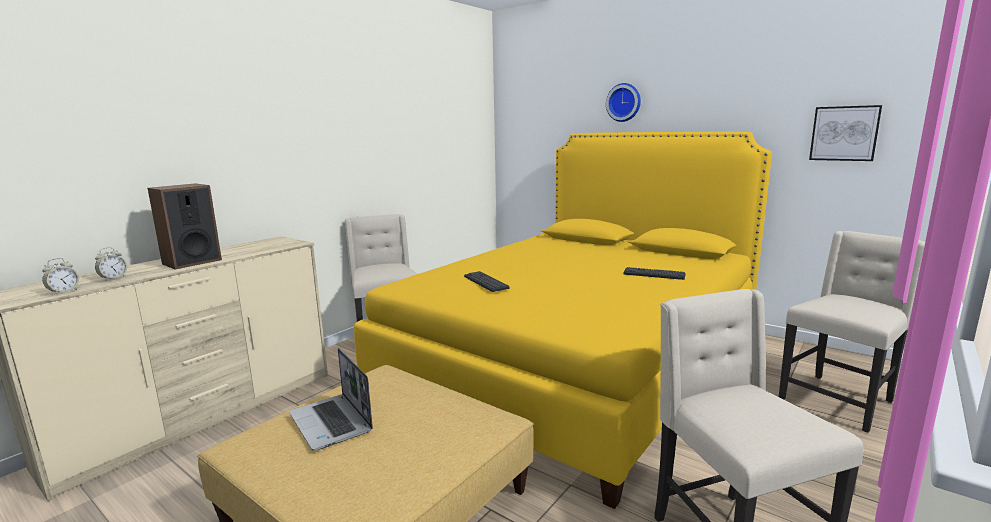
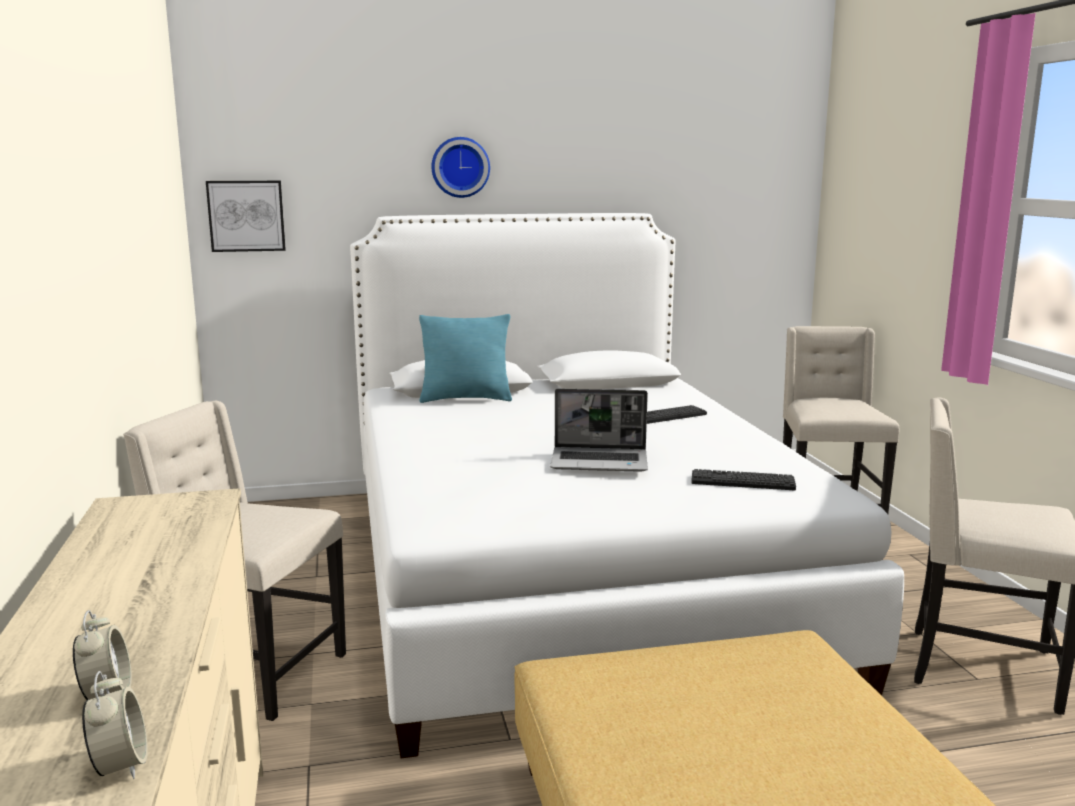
camera: 50 degrees left, 0 degrees up
speaker [148,183,222,269] -> none
laptop [289,348,373,450] -> laptop moved to [550,388,648,472]
yellow bed [354,132,772,509] -> white bed [350,213,904,758]
keyboard [464,271,510,292] -> keyboard moved to [691,469,796,490]
picture [809,105,882,161] -> picture moved to [206,181,286,252]
none -> turquoise pillow [419,314,512,403]

